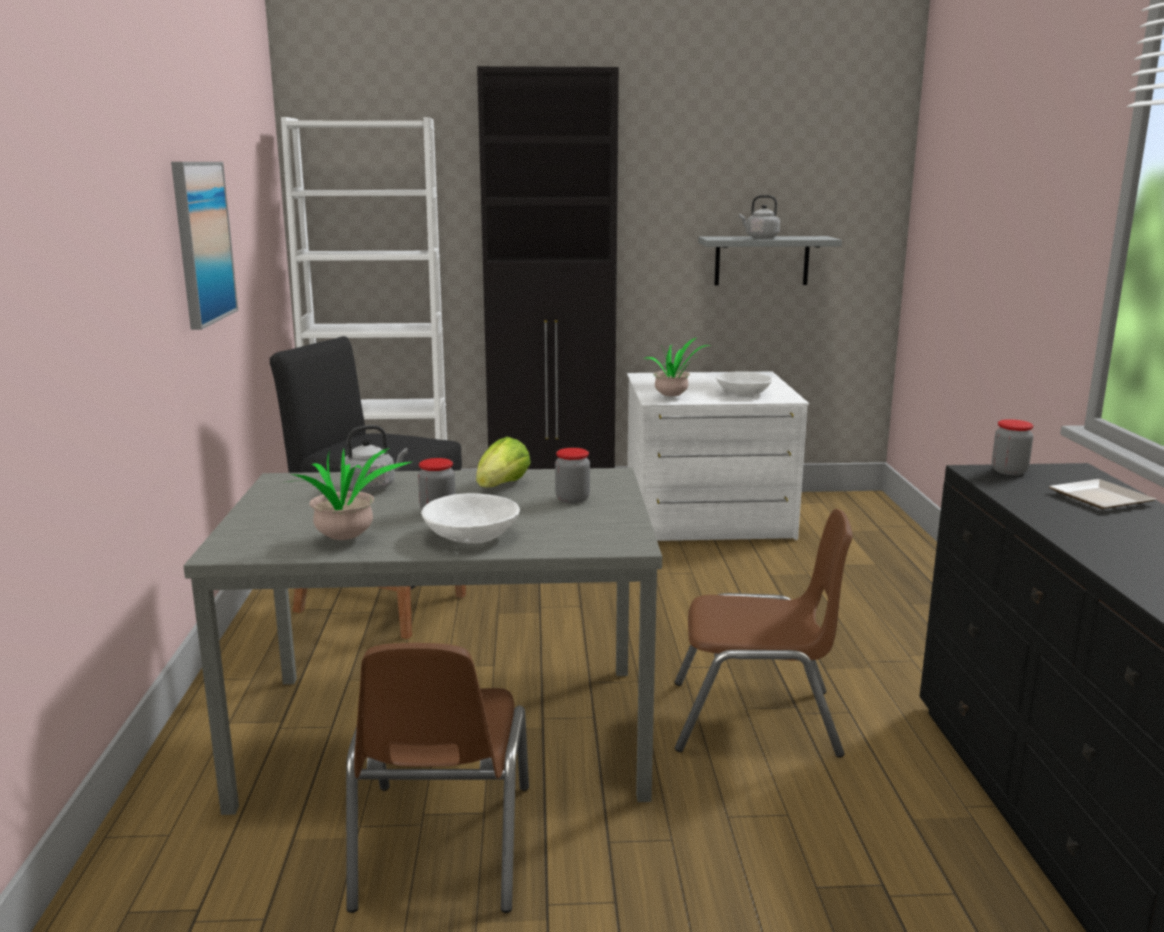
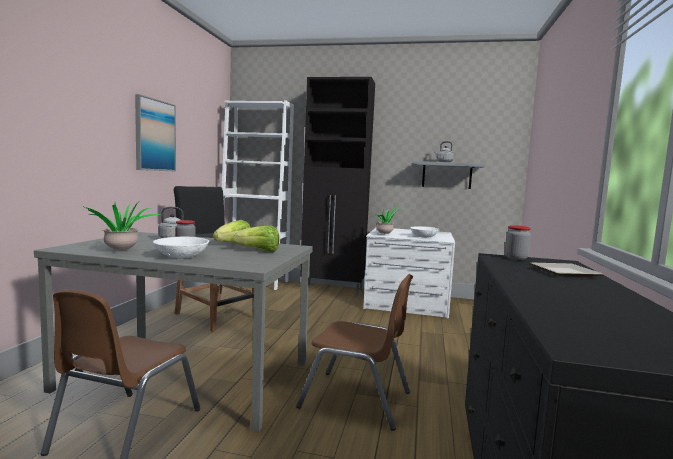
camera: 15 degrees right, 10 degrees down
jar [555,448,590,504] -> lettuce [234,225,279,252]

